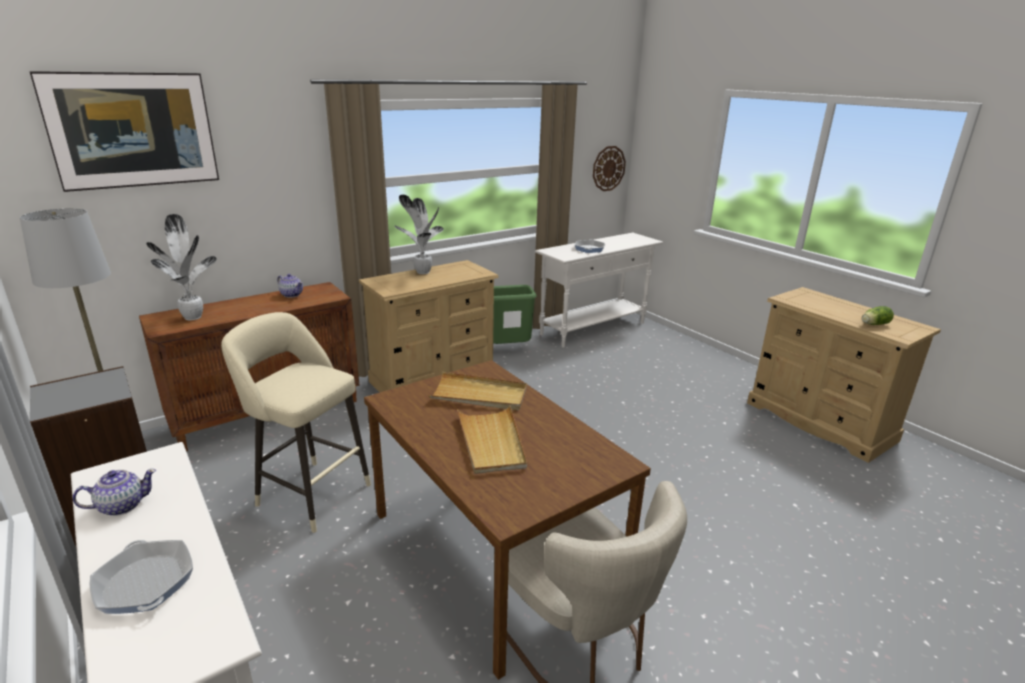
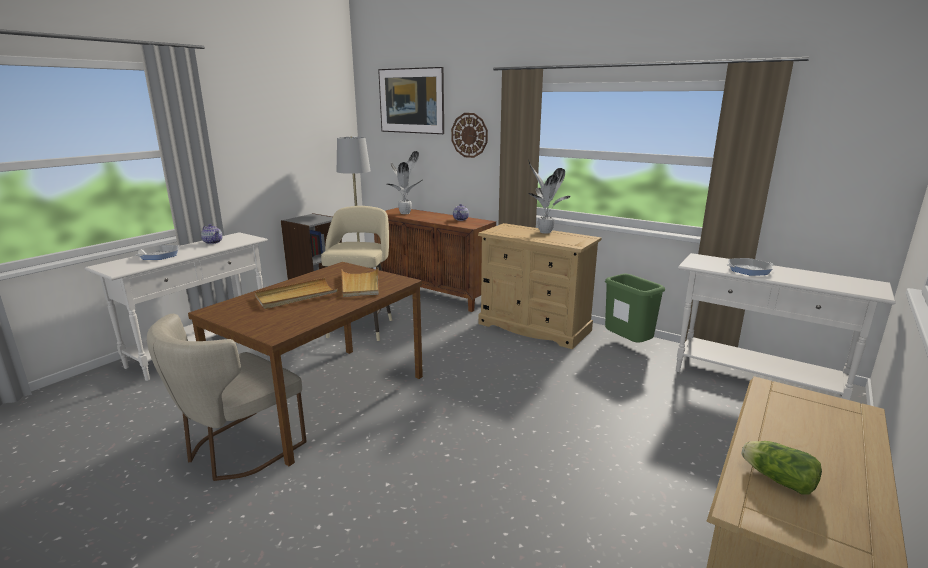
camera: 70 degrees right, 5 degrees down
wall clock [593,146,626,191] -> wall clock moved to [451,113,488,158]

